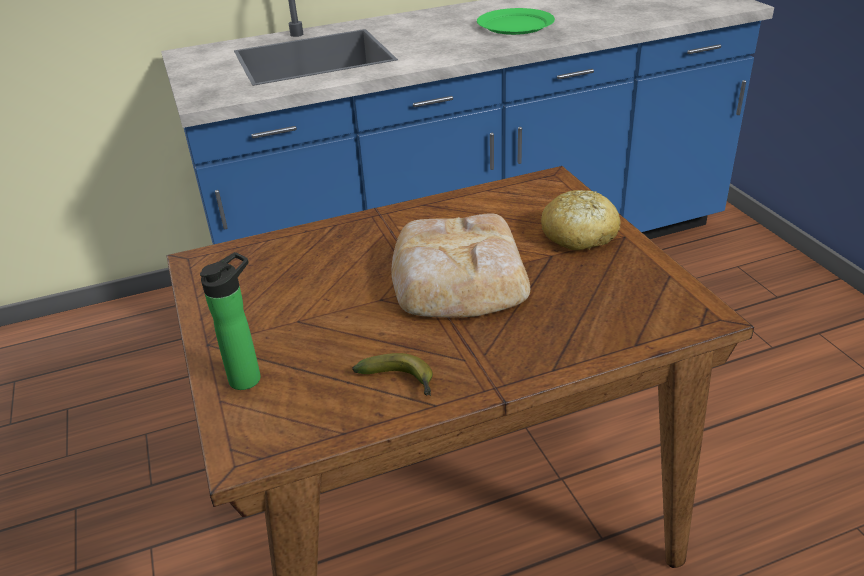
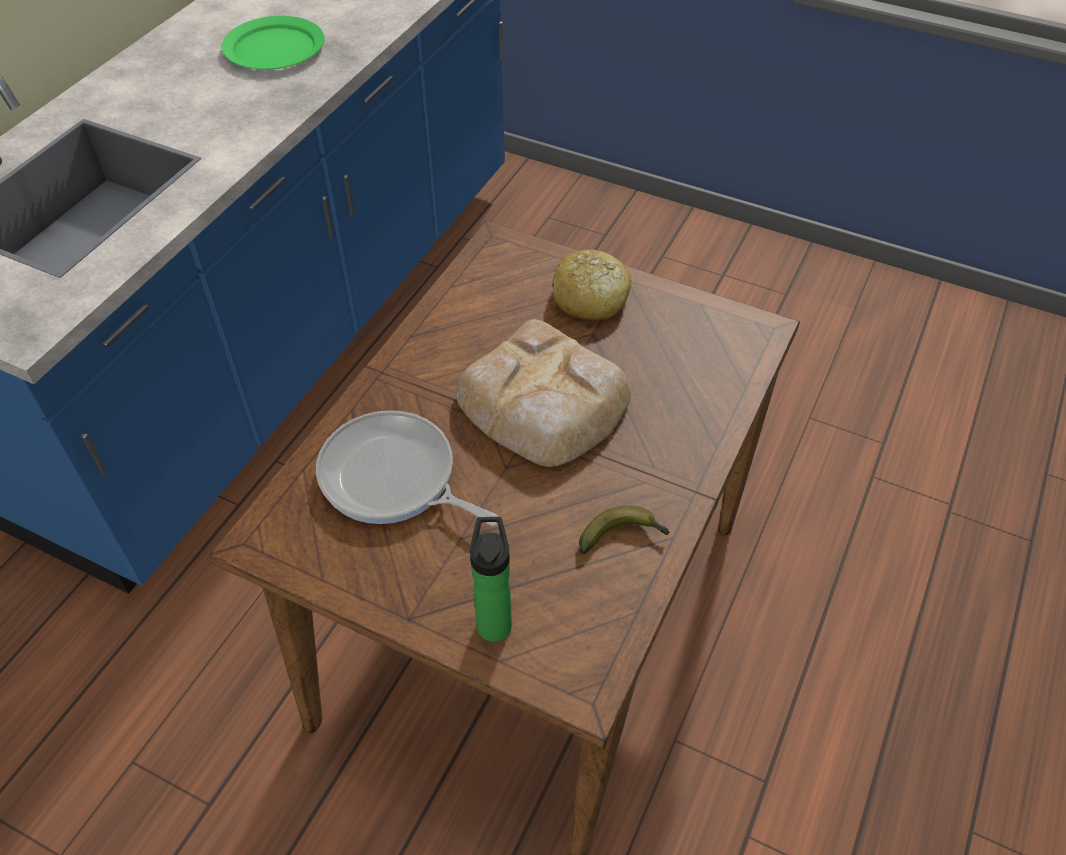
camera: 45 degrees left, 15 degrees up
none -> frying pan [316,410,499,526]

